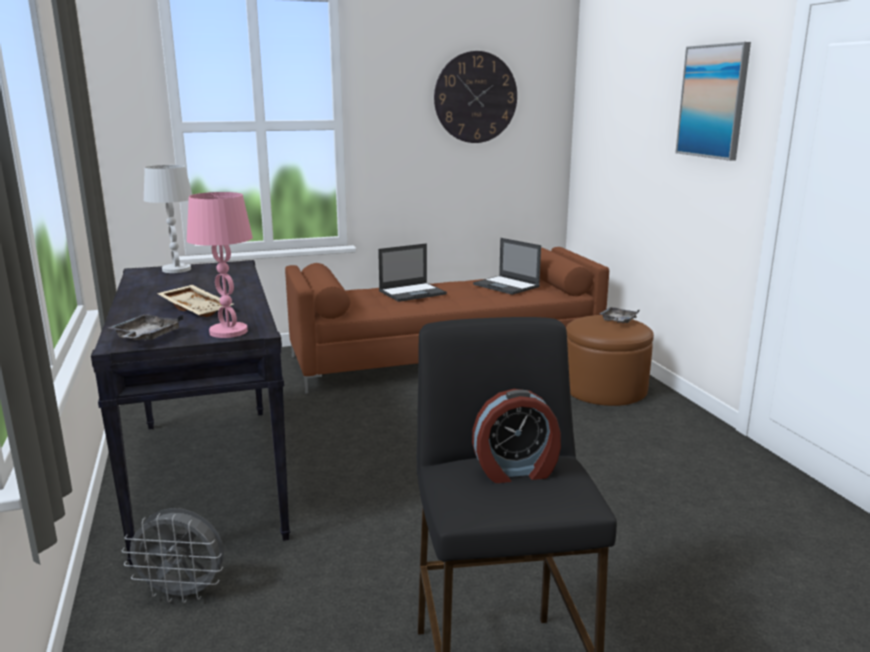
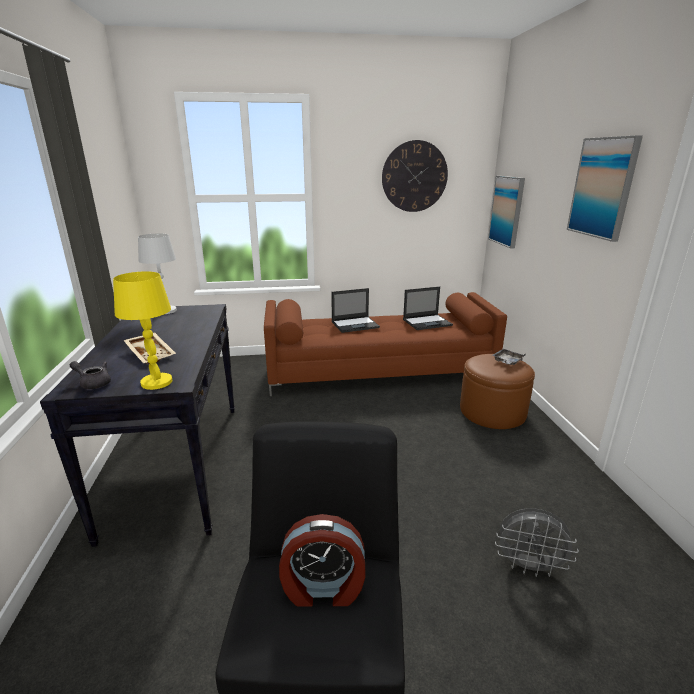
camera: 10 degrees right, 5 degrees up
grey tray [108,314,183,341] -> grey teapot [70,361,111,389]
grey fan [122,508,224,603] -> grey fan moved to [495,508,579,577]
pink table lamp [187,192,253,338] -> yellow table lamp [113,271,172,390]
laptop [473,238,541,295] -> laptop turned 75 degrees counterclockwise [403,287,453,330]
none -> picture [488,176,525,249]

